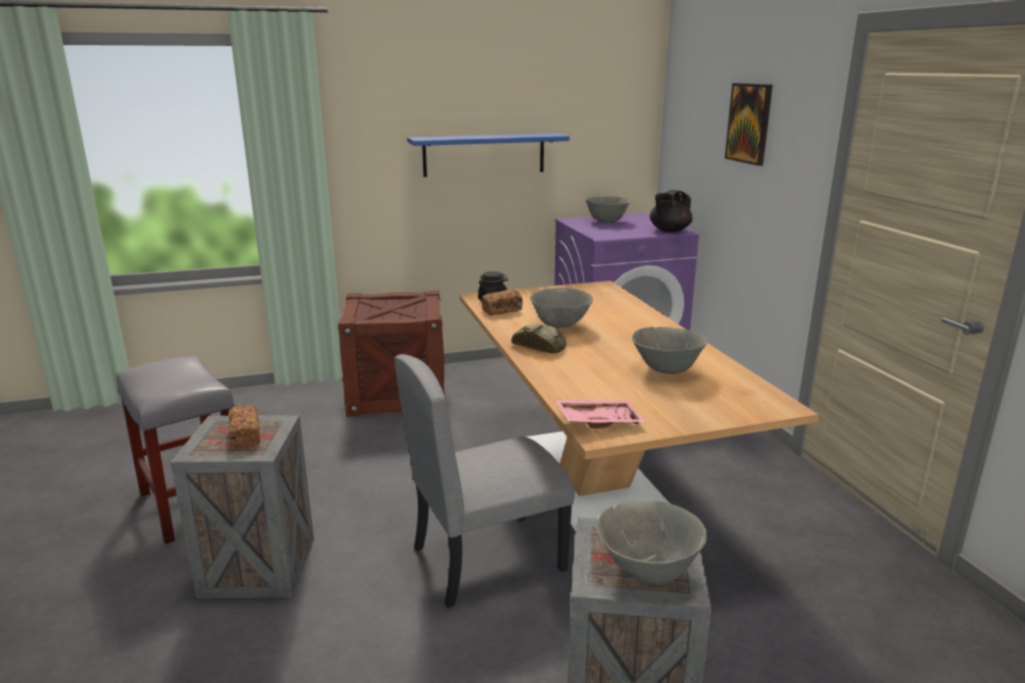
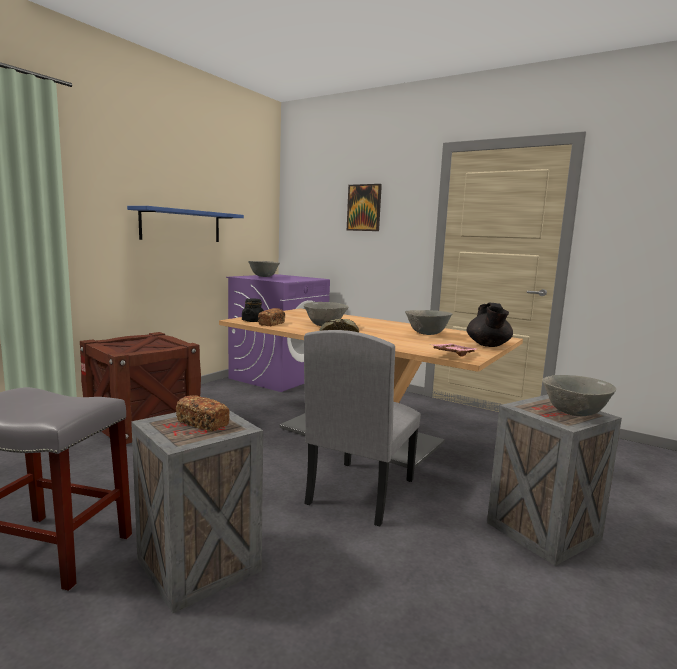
camera: 40 degrees left, 10 degrees down
black teapot [650,190,693,233] -> black teapot moved to [467,303,513,347]

